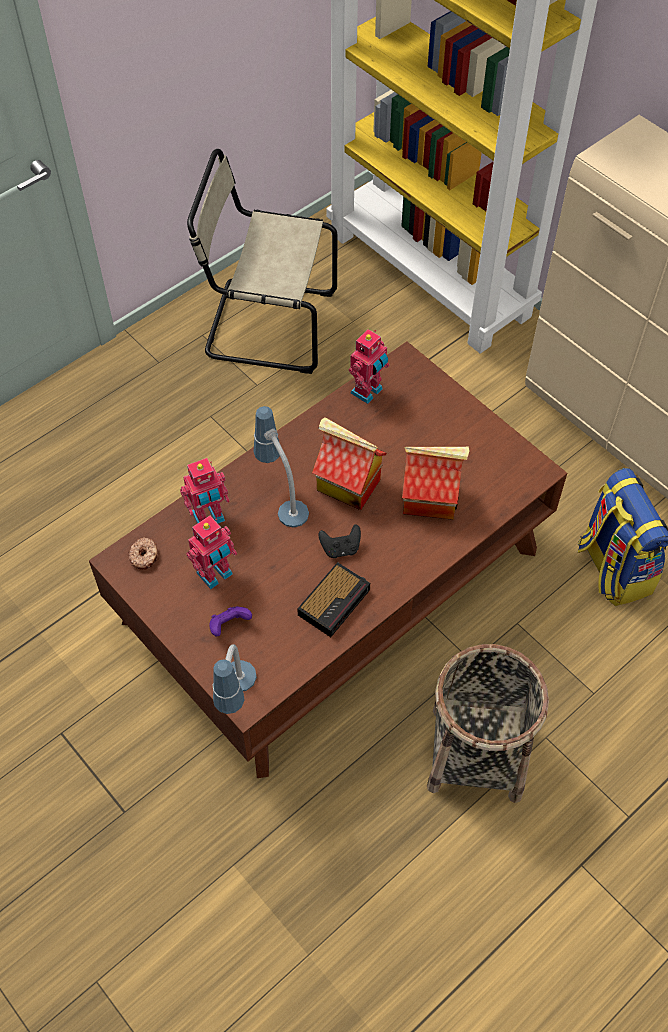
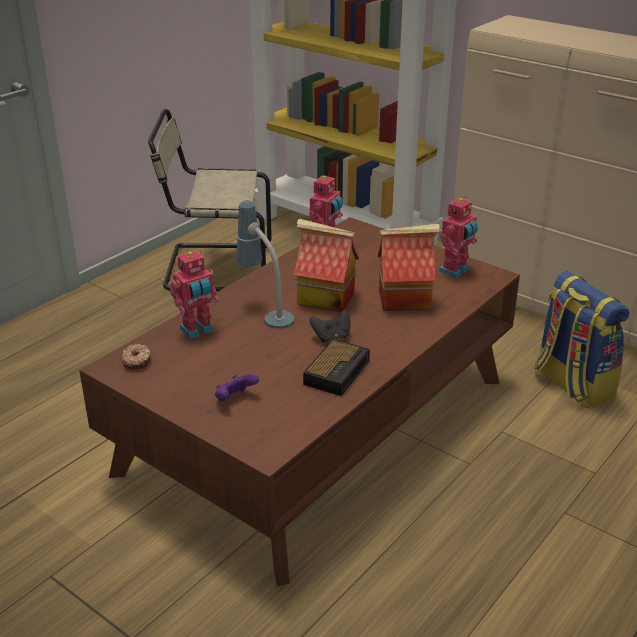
camera: 10 degrees left, 25 degrees down
toy robot [186,516,237,589] -> toy robot moved to [439,196,478,278]
table lamp [213,644,257,714] -> none
basket [427,644,549,803] -> none

